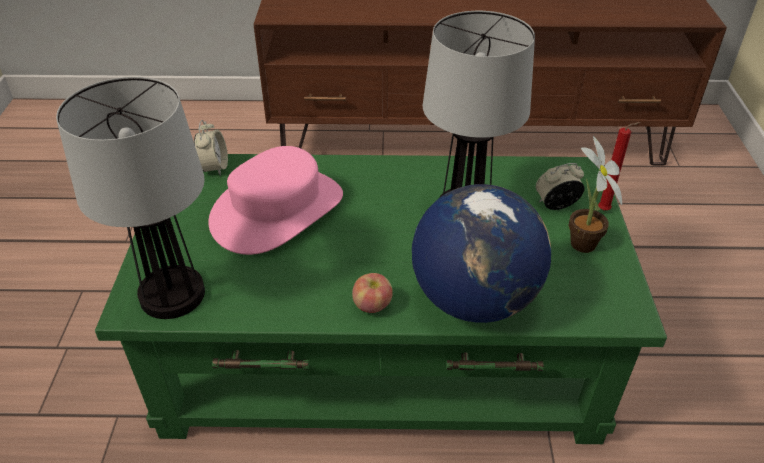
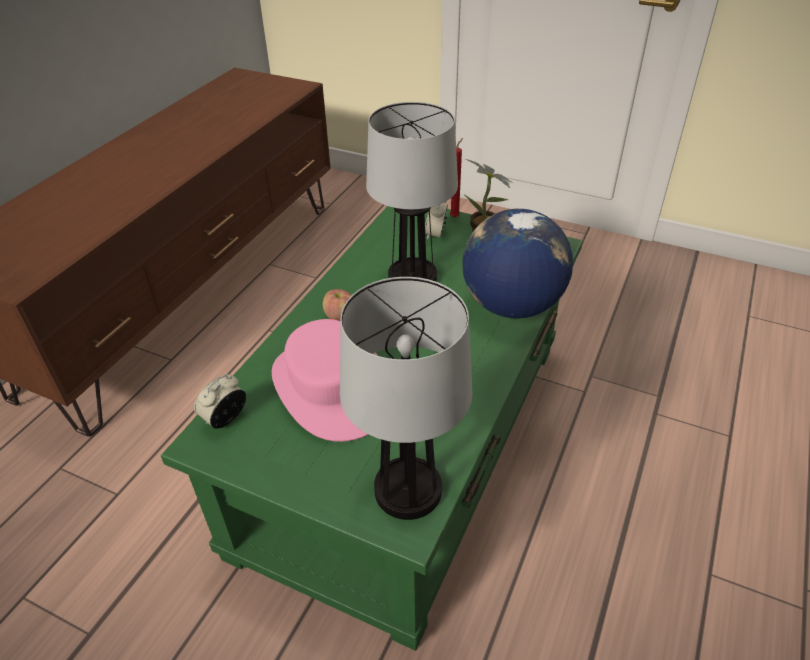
camera: 65 degrees left, 0 degrees up
alarm clock [194,120,228,175] -> alarm clock turned 75 degrees counterclockwise [194,375,246,429]
apple [352,273,393,313] -> apple moved to [323,289,352,321]

